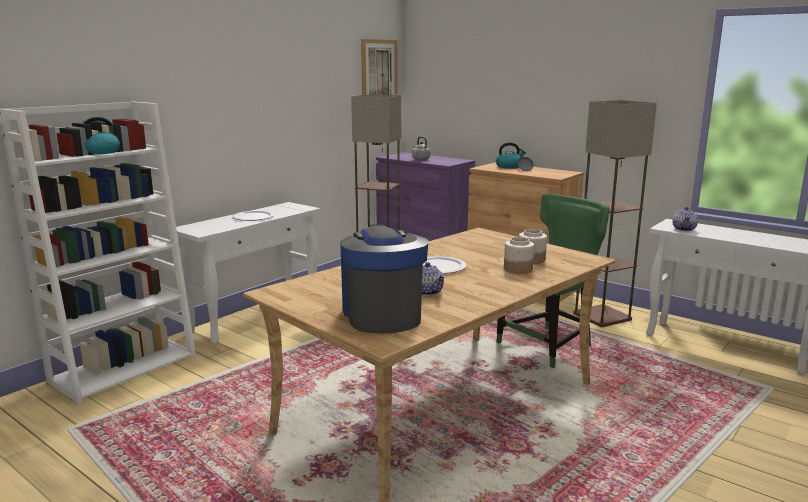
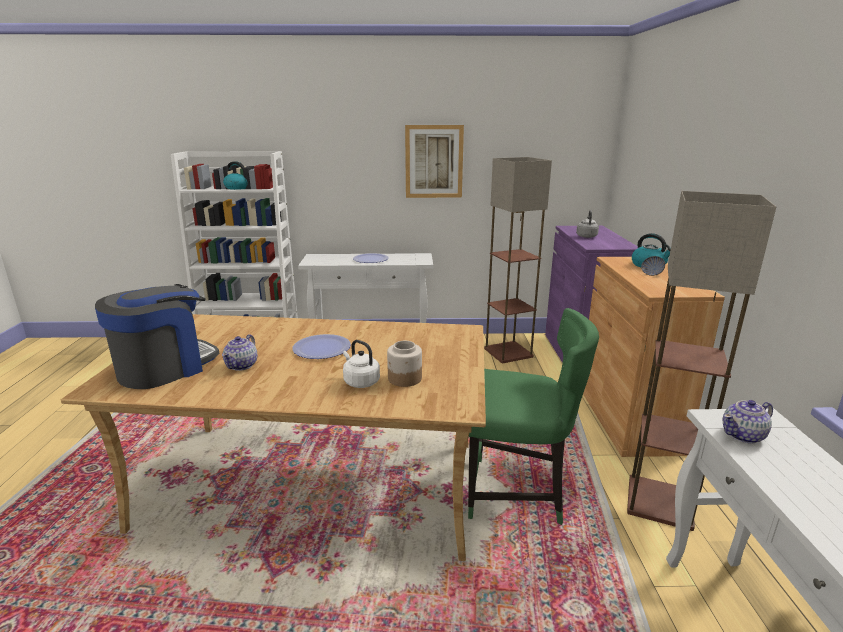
camera: 50 degrees right, 5 degrees up
picture [361,39,398,95] -> picture moved to [405,125,464,198]
jar [504,237,534,274] -> white kettle [343,340,380,388]

